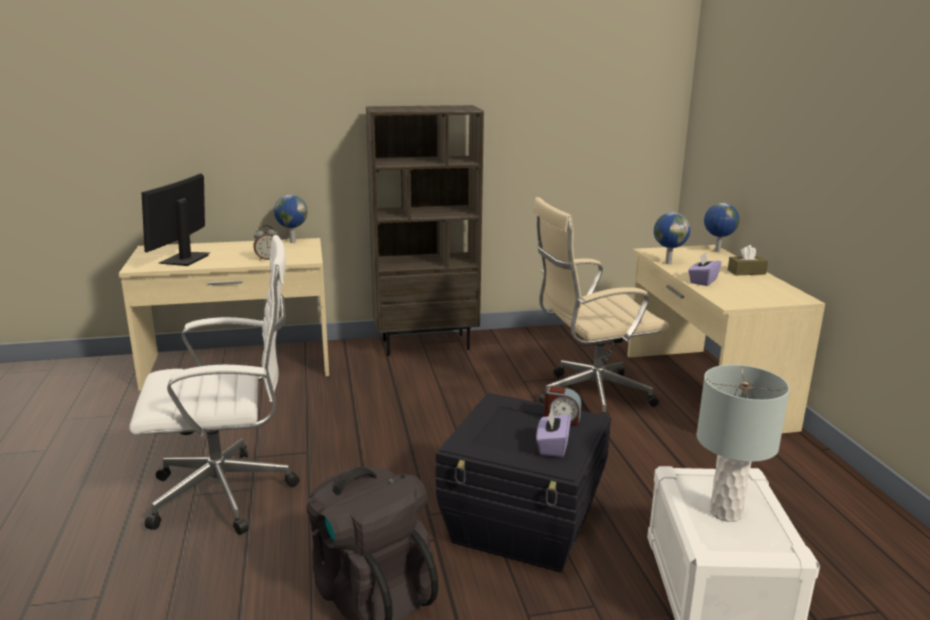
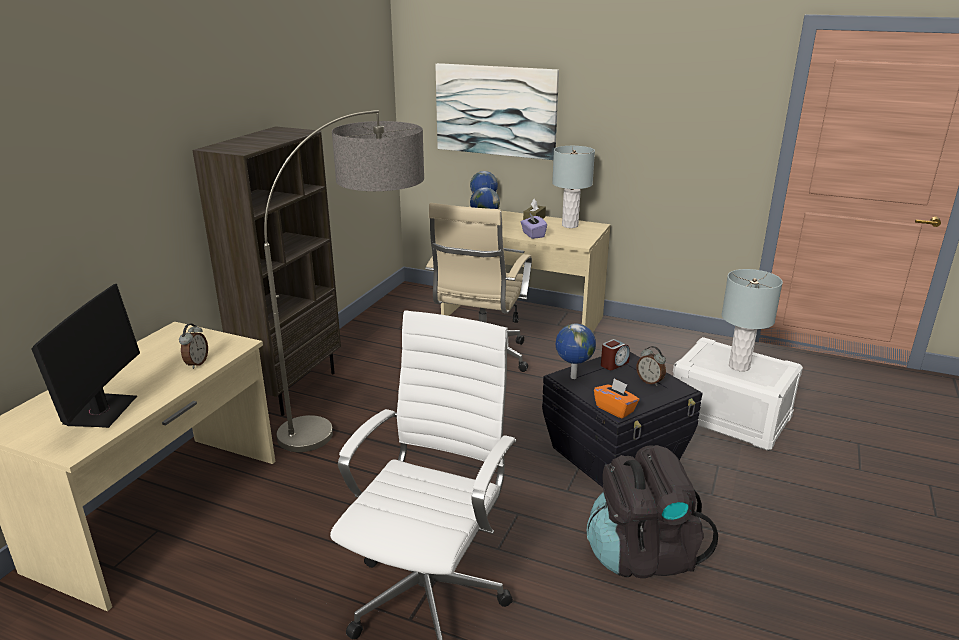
camera: 55 degrees left, 5 degrees up
monitor [141,173,210,266] -> monitor turned 135 degrees counterclockwise [32,284,140,428]
globe [274,195,308,243] -> globe moved to [556,323,596,379]
purple tissue box [536,409,571,457] -> alarm clock [636,346,666,386]
none -> floor lamp [264,110,424,452]
none -> picture [435,63,559,160]
none -> grey table lamp [552,146,595,228]
none -> orange tissue box [594,378,639,419]

